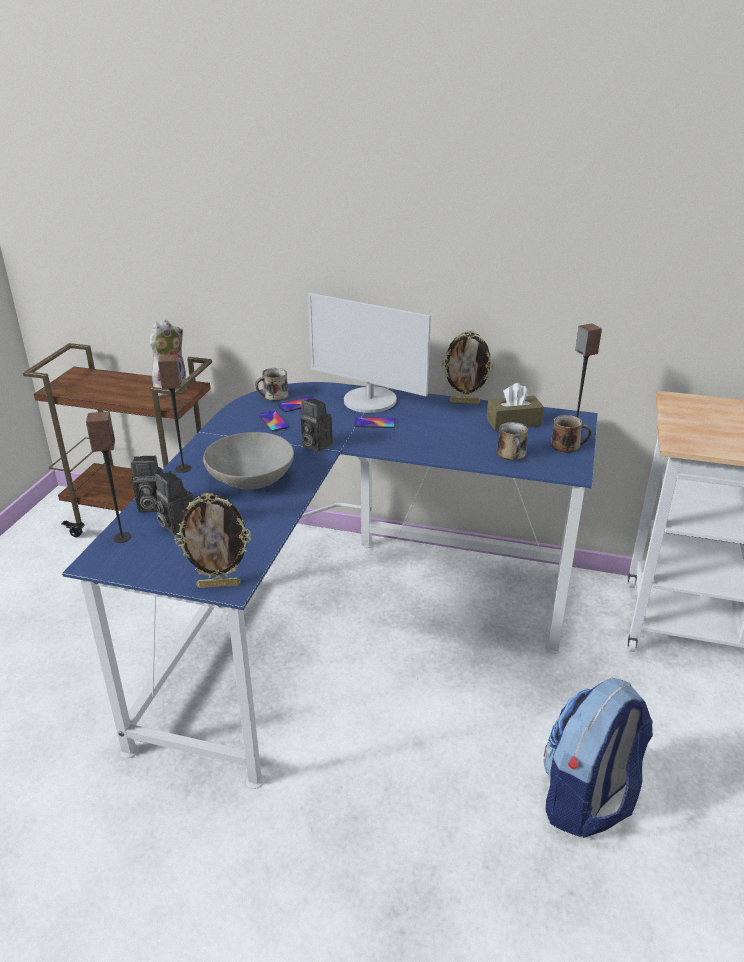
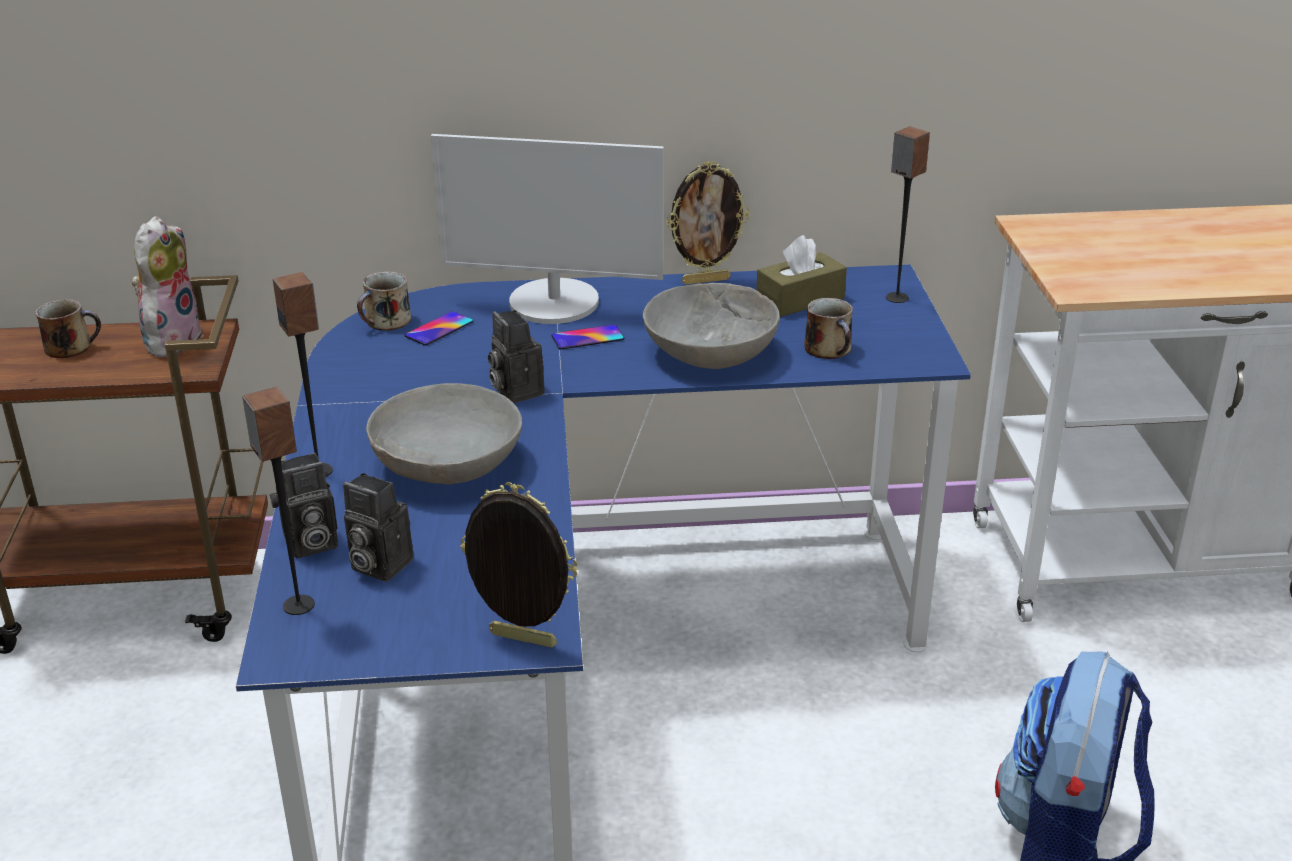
camera: 20 degrees left, 0 degrees up
picture frame [174,493,251,588] -> picture frame turned 135 degrees counterclockwise [460,482,577,648]
phone [258,411,290,431] -> none
camera [301,398,333,452] -> camera turned 45 degrees clockwise [488,310,545,403]
mug [551,415,591,453] -> mug moved to [35,299,101,358]
none -> grey bowl [643,283,780,369]

